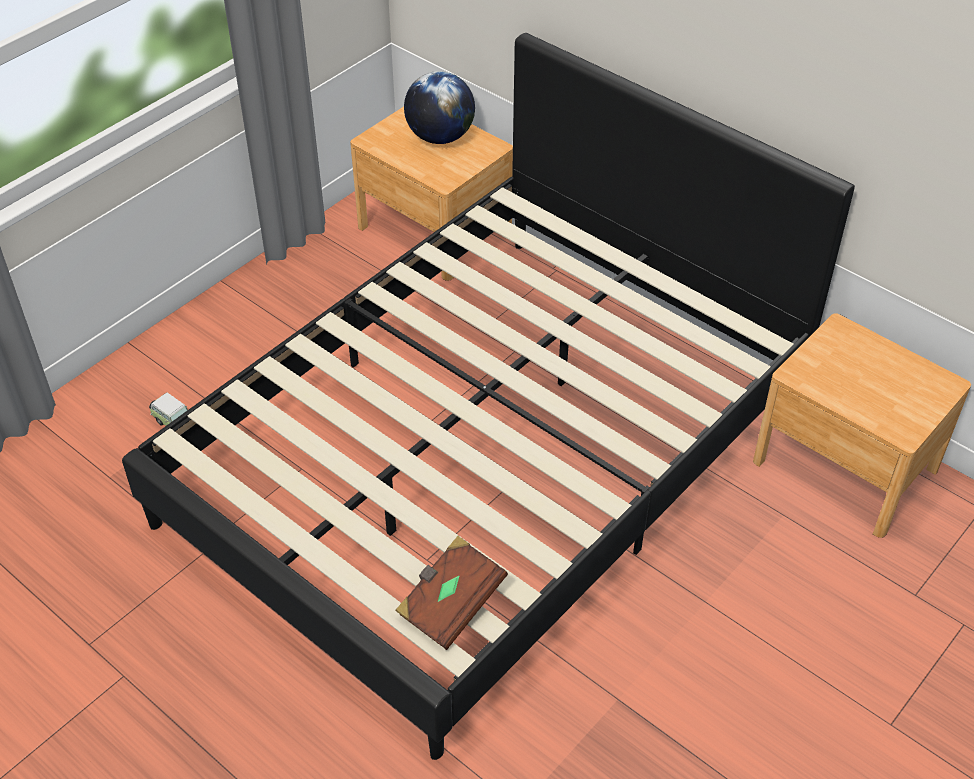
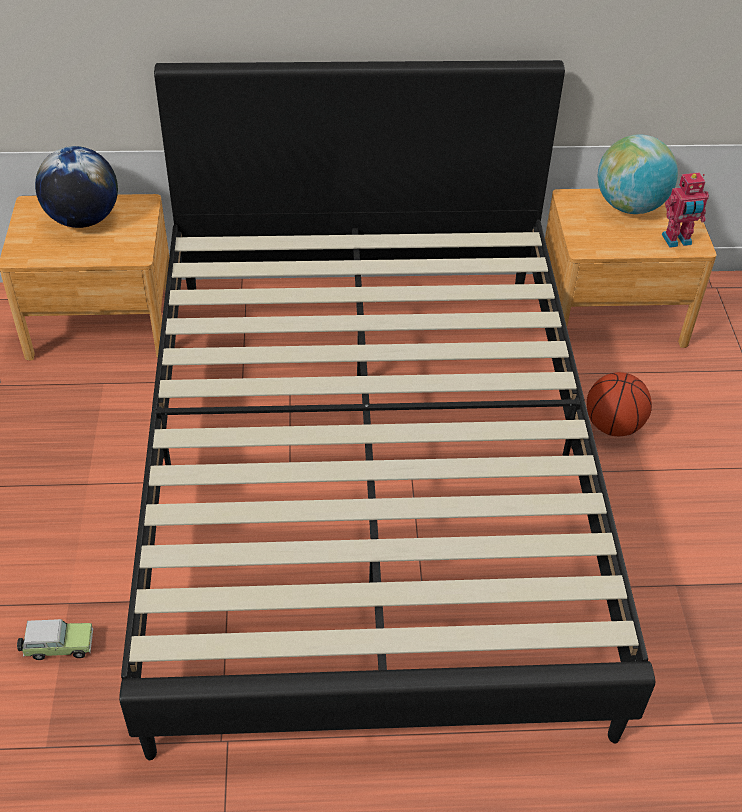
camera: 45 degrees left, 0 degrees up
brown book [395,536,508,650] -> none
none -> basketball [587,372,652,436]
none -> globe [598,134,678,214]
none -> toy robot [662,172,709,248]

